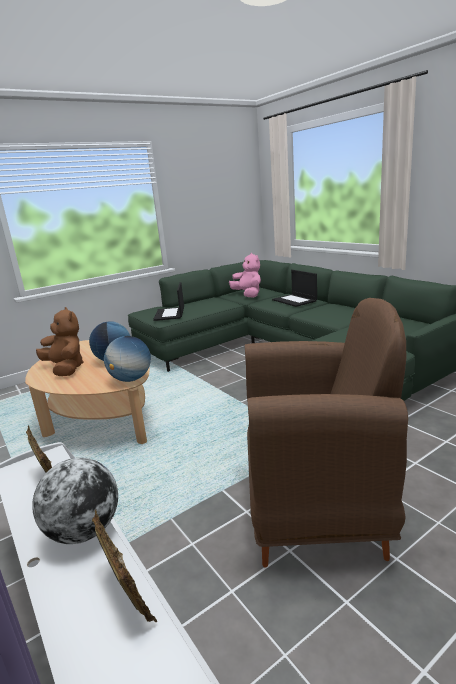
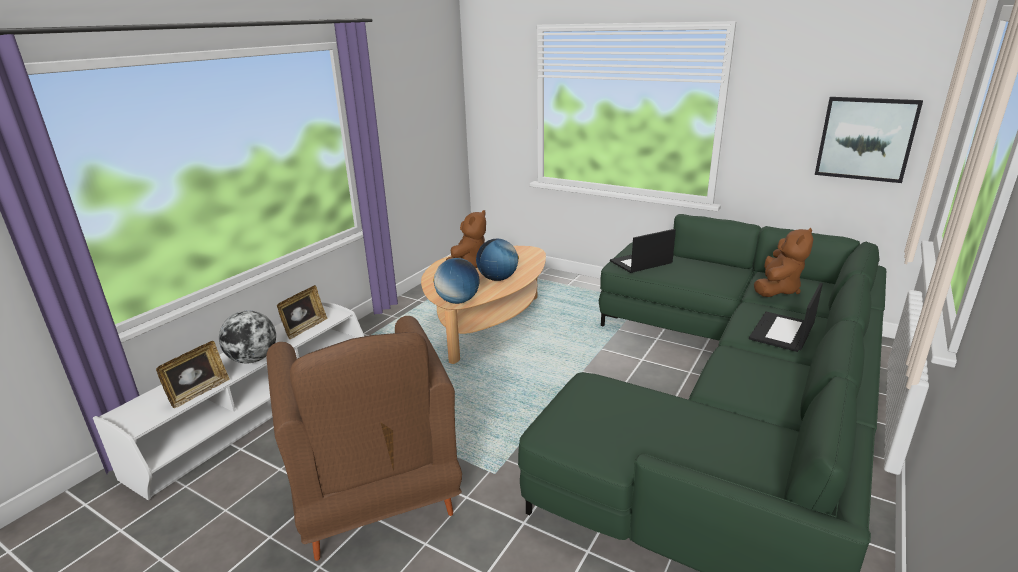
camera: 65 degrees right, 5 degrees up
pink plush toy [229,253,261,298] -> brown plush toy [754,228,813,297]
none -> picture [815,97,923,183]

